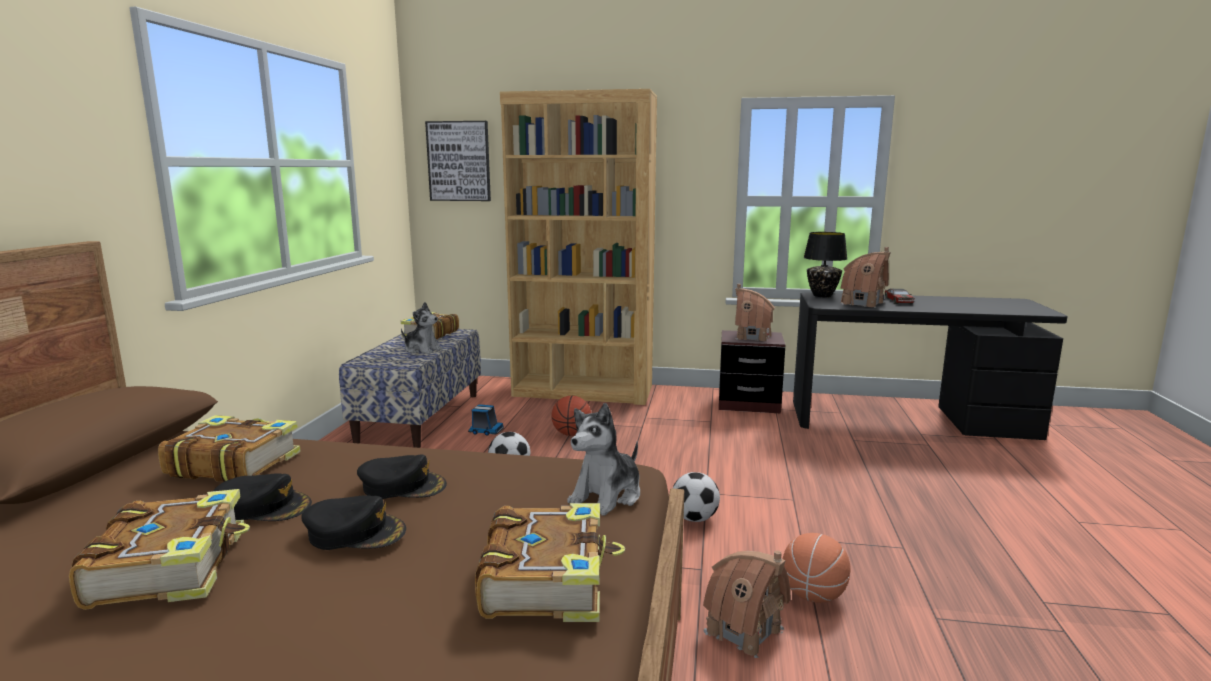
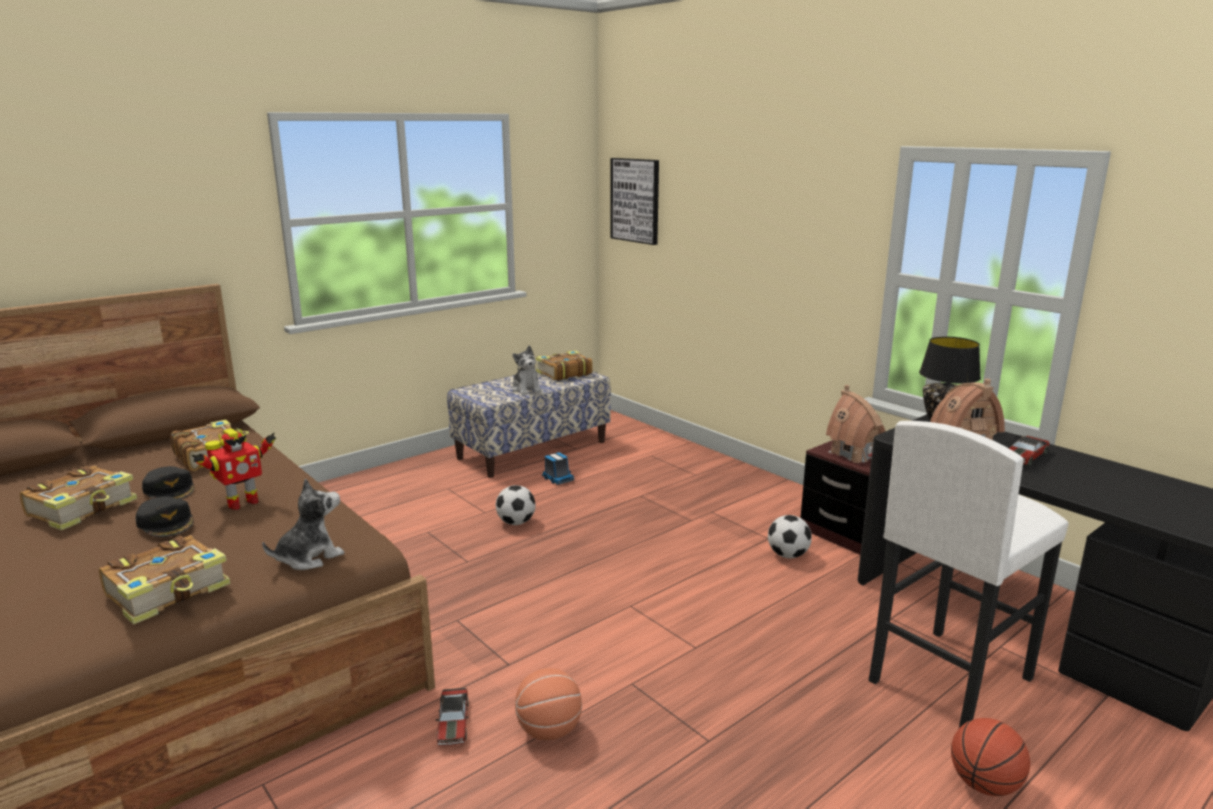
camera: 40 degrees right, 5 degrees up
black cap [357,455,447,499] -> toy robot [192,428,276,510]
brown bookcase [500,89,657,405] -> none
basketball [551,396,591,436] -> basketball moved to [951,718,1030,796]
plush toy [567,403,640,516] -> plush toy turned 150 degrees clockwise [262,478,344,570]
football [673,472,720,522] -> football moved to [768,515,812,558]
toy house [703,550,791,658] -> toy car [436,688,468,746]
none -> white stool [869,421,1069,728]

